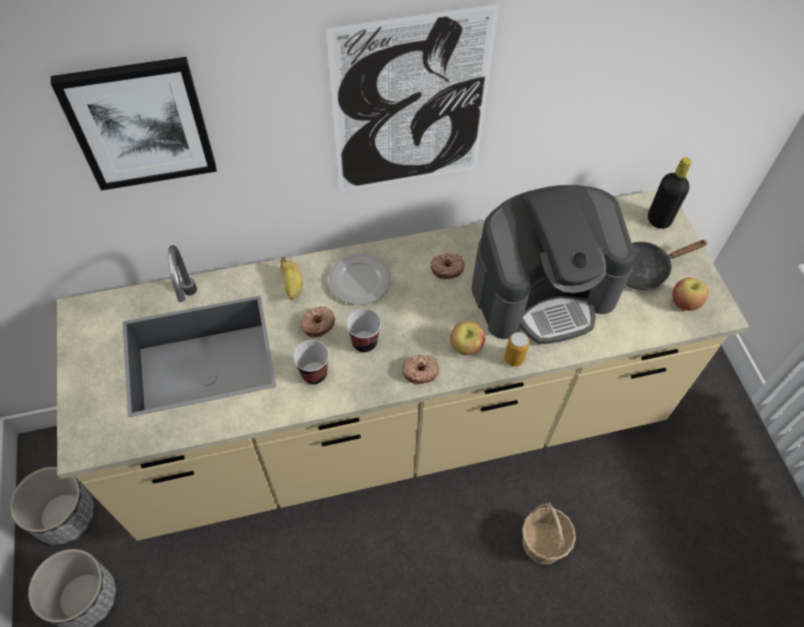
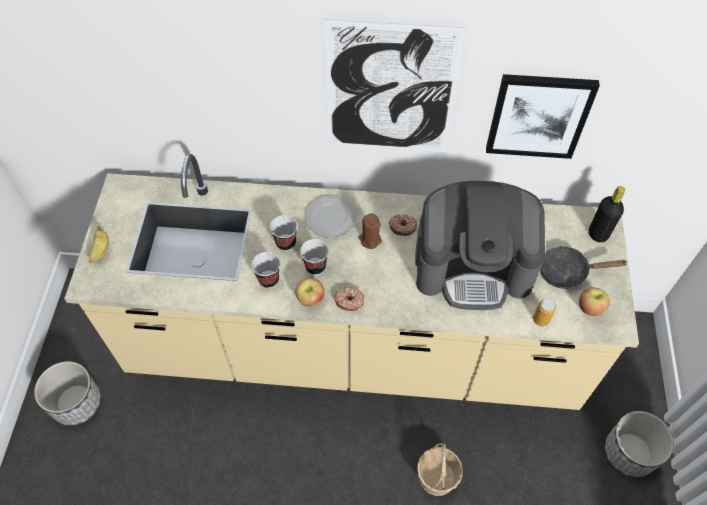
camera: 20 degrees right, 0 degrees up
planter [10,467,94,545] -> planter moved to [605,411,674,477]
picture [51,57,217,191] -> picture moved to [486,74,600,159]
banana [281,256,303,300] -> banana moved to [88,226,109,263]
donut [300,306,335,337] -> cup [270,215,297,251]
apple [450,321,485,355] -> apple moved to [295,278,325,306]
can [504,332,529,366] -> can moved to [533,298,556,326]
none -> brown candle [358,213,382,249]

